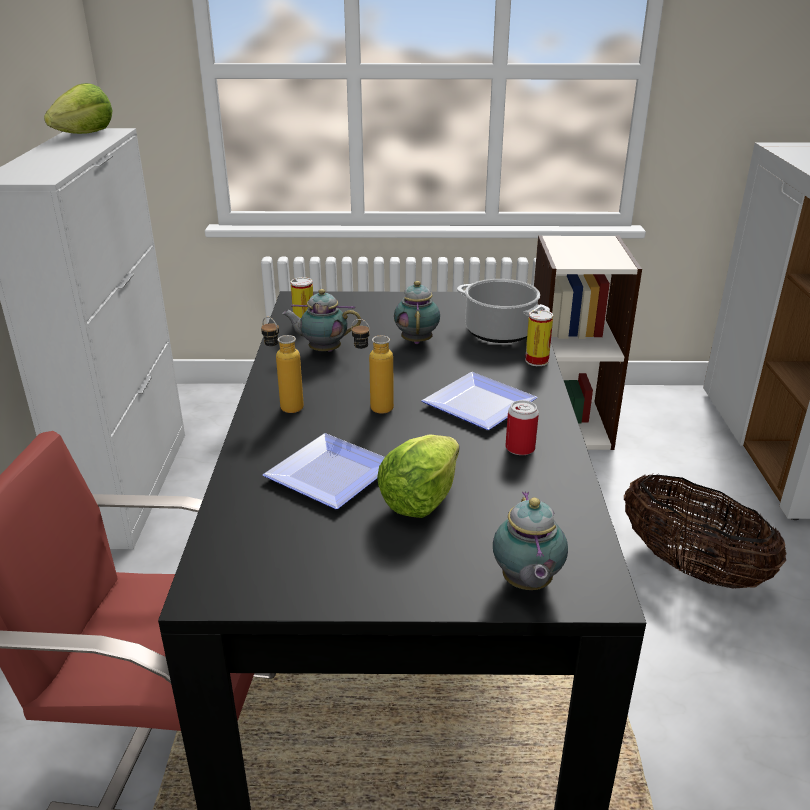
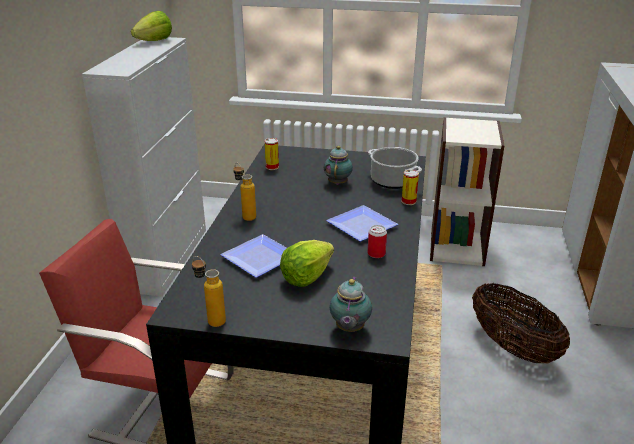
camera: 10 degrees right, 0 degrees up
teapot [282,289,361,352] -> none
bottle [351,319,394,414] -> bottle moved to [192,256,226,327]

